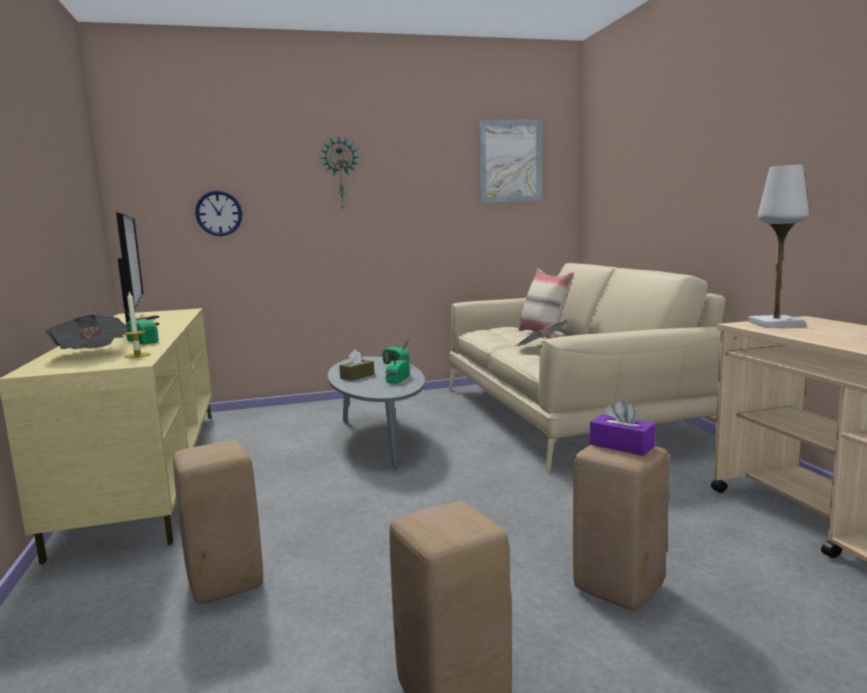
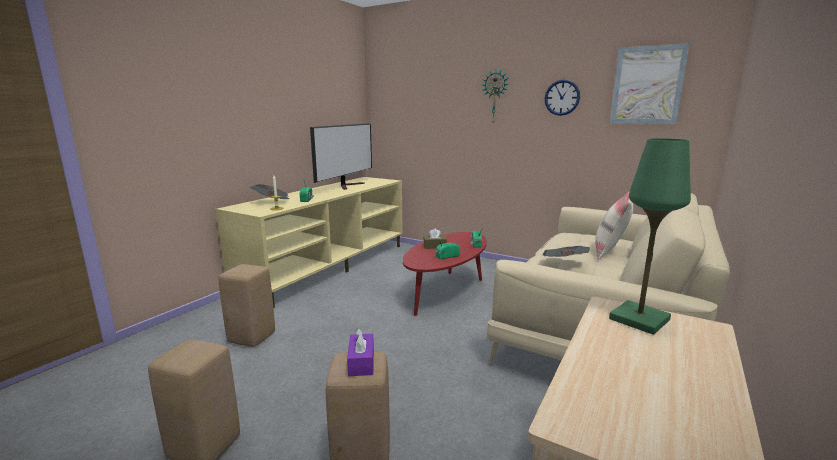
camera: 45 degrees right, 5 degrees up
wall clock [195,191,242,236] -> wall clock moved to [545,80,580,116]
grey coffee table [328,356,425,469] -> red coffee table [403,232,487,316]
white table lamp [749,165,809,328] -> green table lamp [609,138,691,335]

